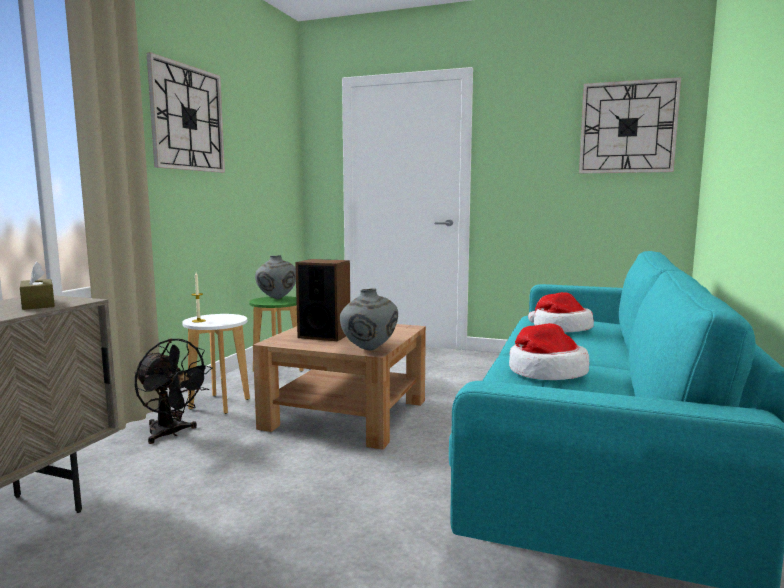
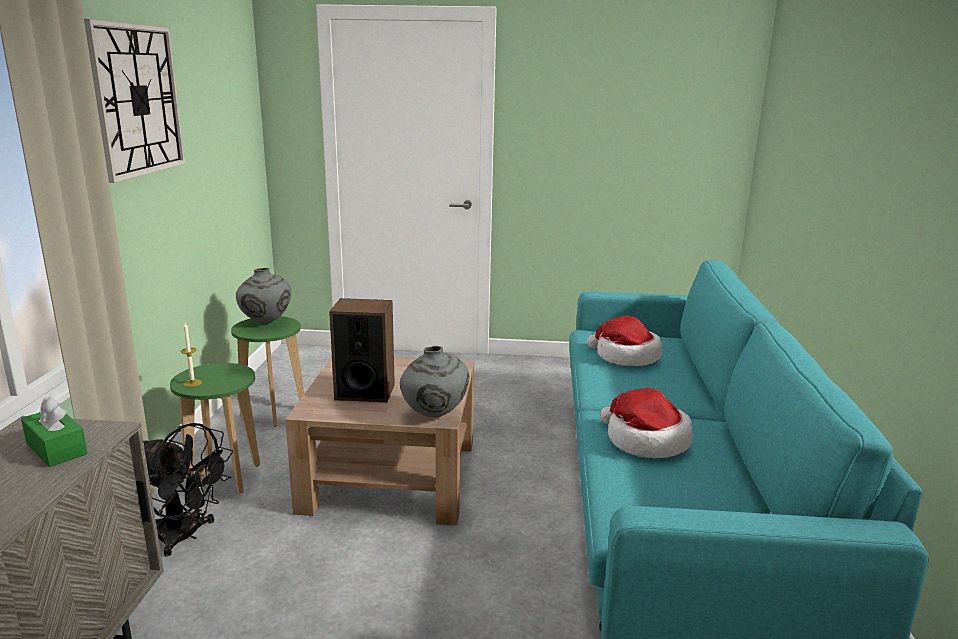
camera: 15 degrees left, 10 degrees up
brown tissue box [20,261,55,310] -> green tissue box [21,396,88,467]
white stool [182,314,250,414] -> green stool [170,363,260,493]
wall clock [579,77,681,174] -> none

